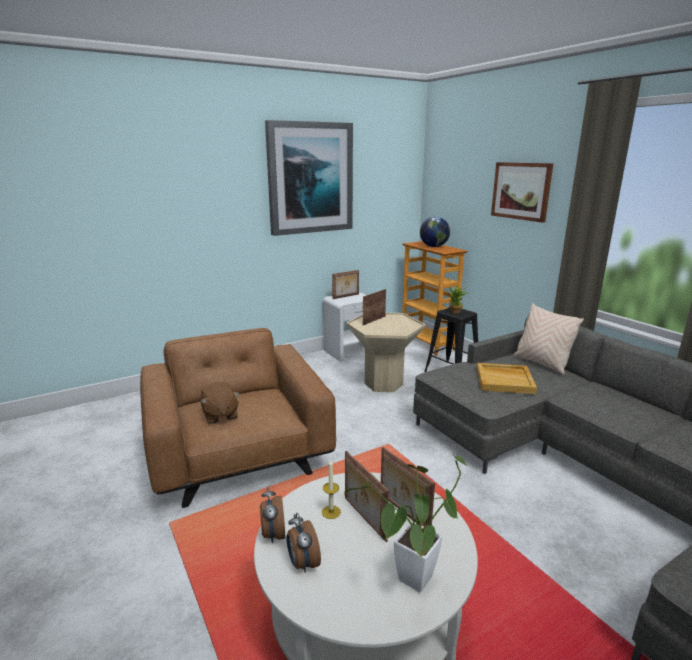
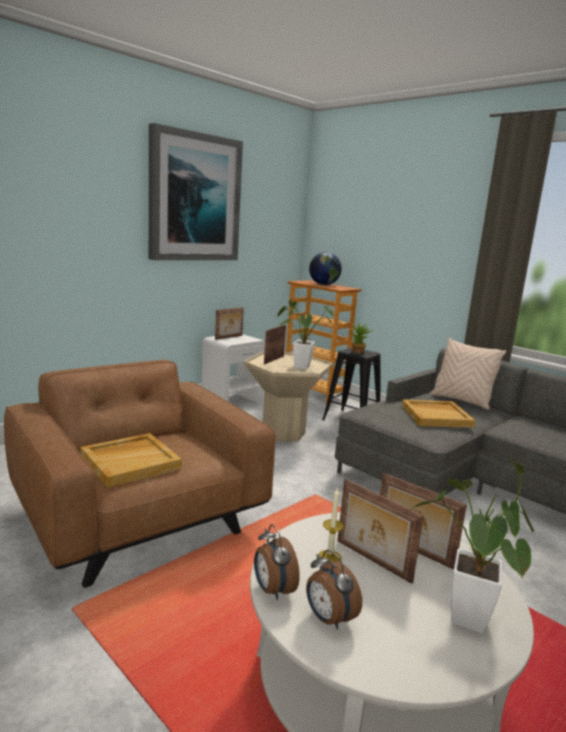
camera: 15 degrees left, 5 degrees down
brown plush toy [200,382,240,424] -> beige tray [80,433,182,488]
picture [491,162,553,223] -> none
none -> potted plant [277,299,334,370]

